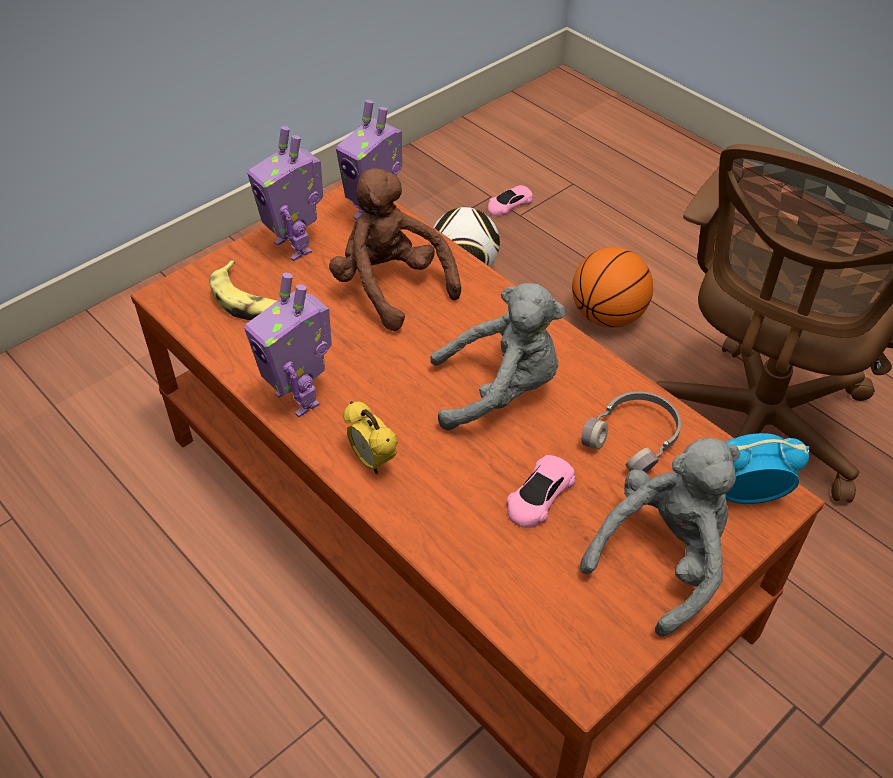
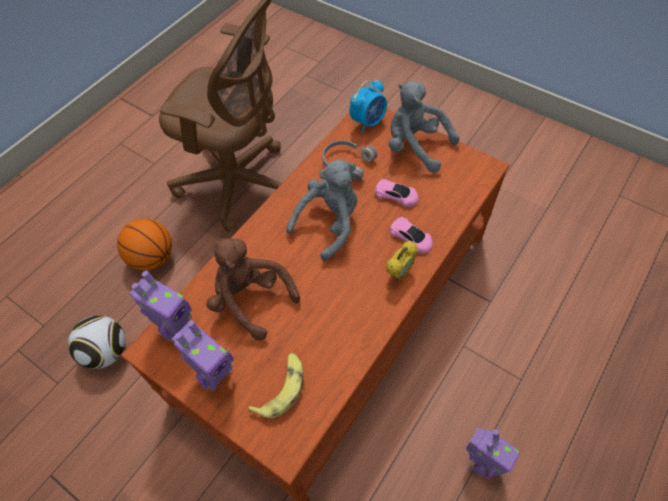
camera: 100 degrees left, 10 degrees up
toy robot [244,273,332,417] -> toy robot moved to [466,428,520,479]
brown plush toy [329,168,461,331] -> brown plush toy turned 90 degrees clockwise [206,237,300,340]
grey plush toy [430,283,565,431] -> grey plush toy turned 60 degrees clockwise [286,160,357,261]
pink toy car [488,185,533,216] -> pink toy car moved to [390,217,433,254]
alarm clock [725,433,810,504] -> alarm clock turned 120 degrees counterclockwise [350,80,387,133]

